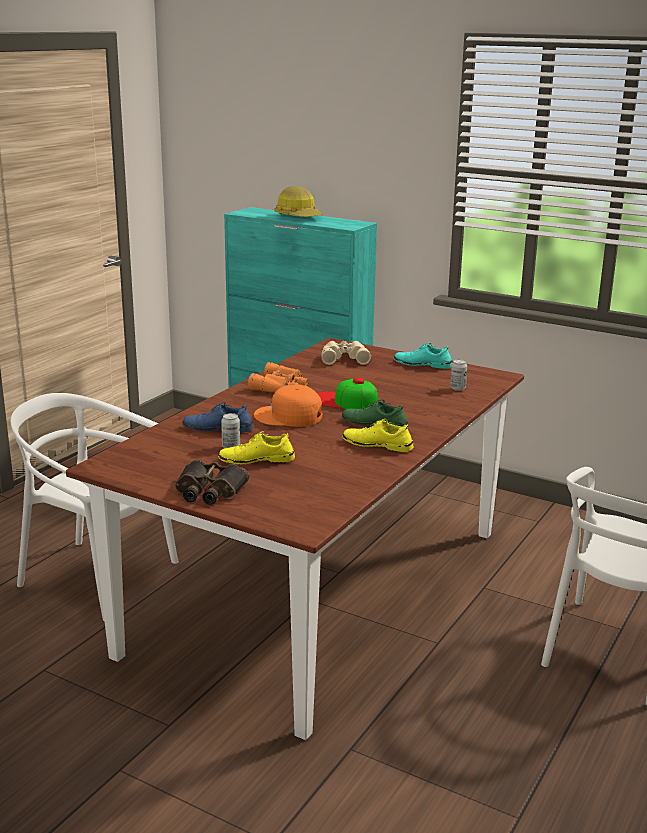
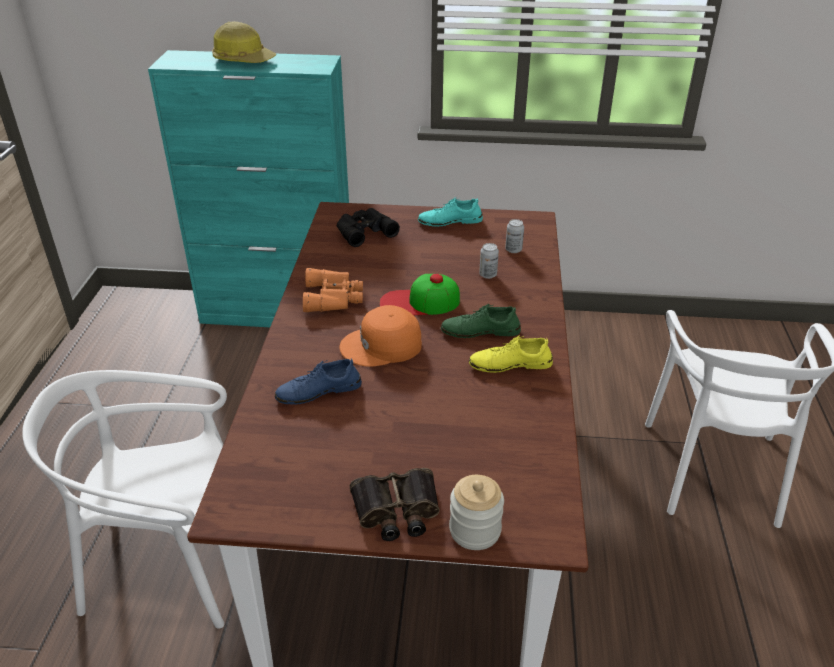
camera: 25 degrees left, 15 degrees up
yellow shoe [218,431,295,464] -> none
can [221,413,240,448] -> can moved to [479,243,499,279]
beige binoculars [321,341,371,365] -> black binoculars [337,208,400,247]
none -> jar [449,475,504,550]

